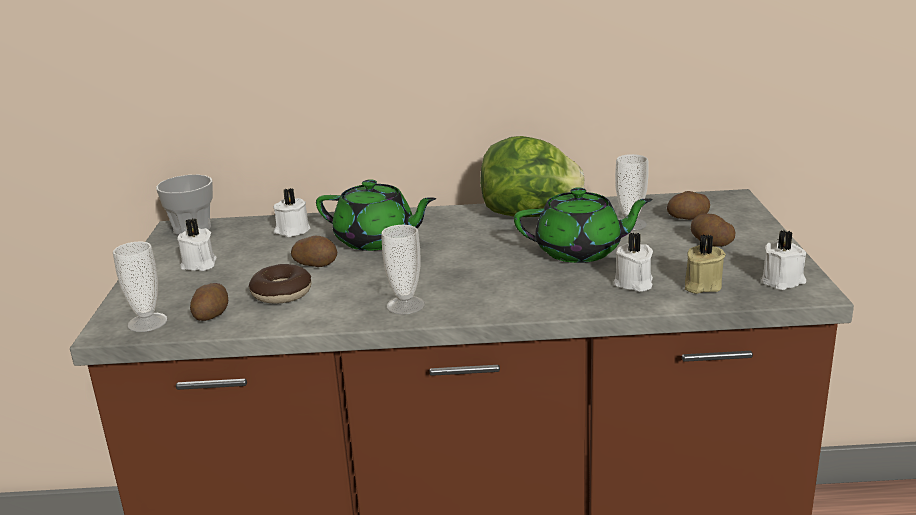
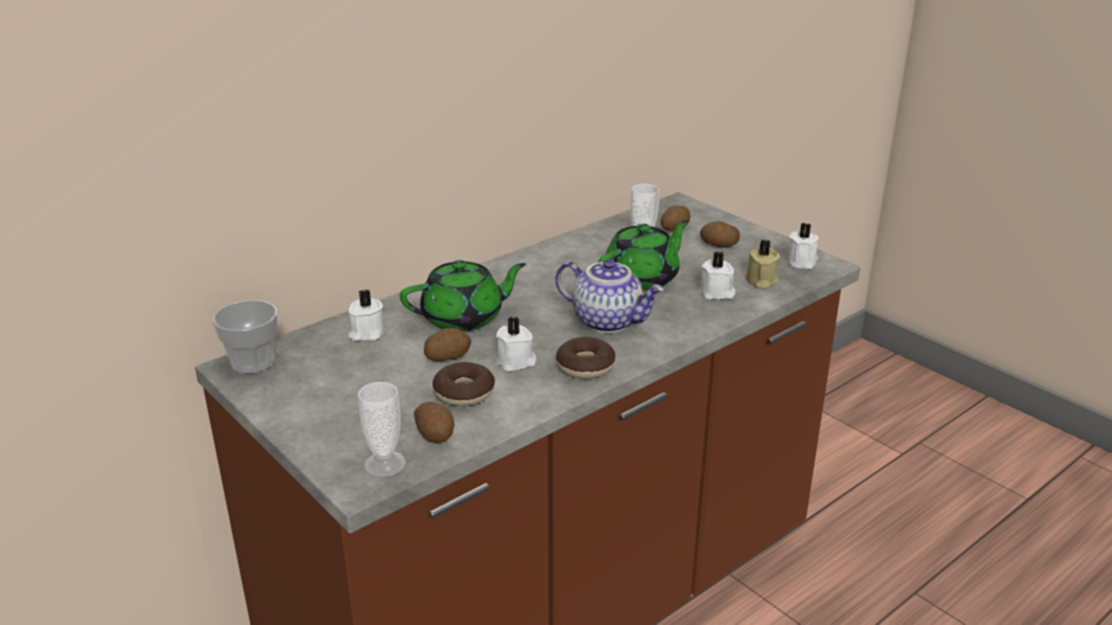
camera: 40 degrees left, 5 degrees up
white candle [177,219,217,271] -> white candle moved to [496,317,537,371]
cup [381,225,425,315] -> donut [556,337,615,379]
lettuce [480,136,585,217] -> none
none -> teapot [555,259,664,333]

